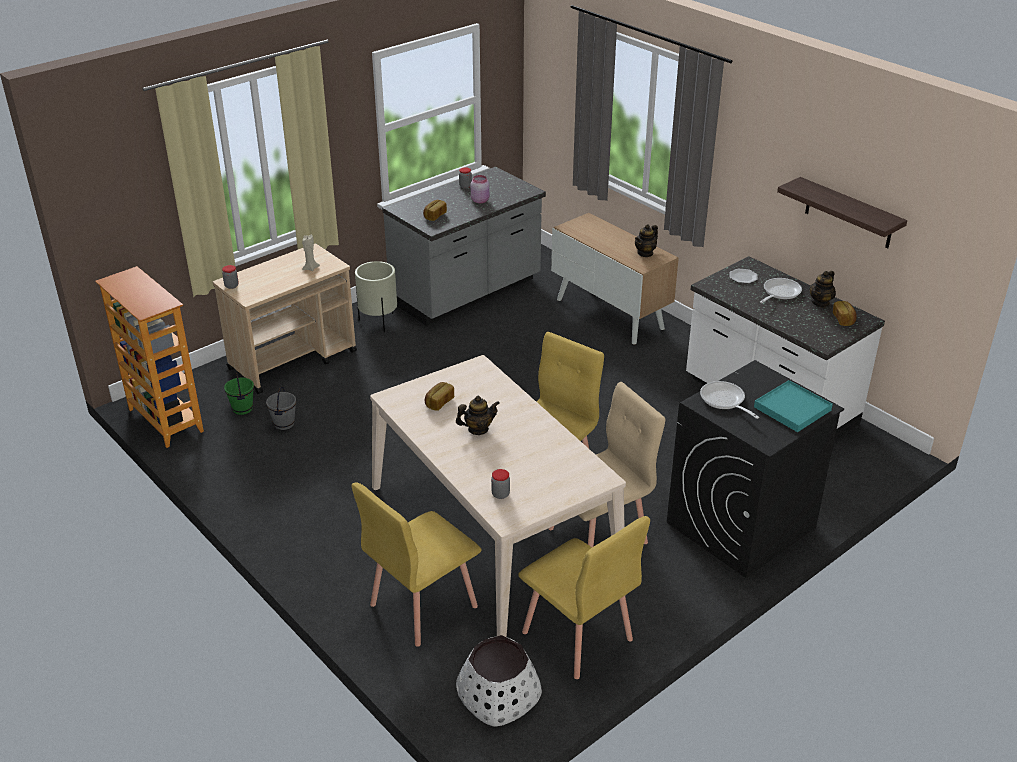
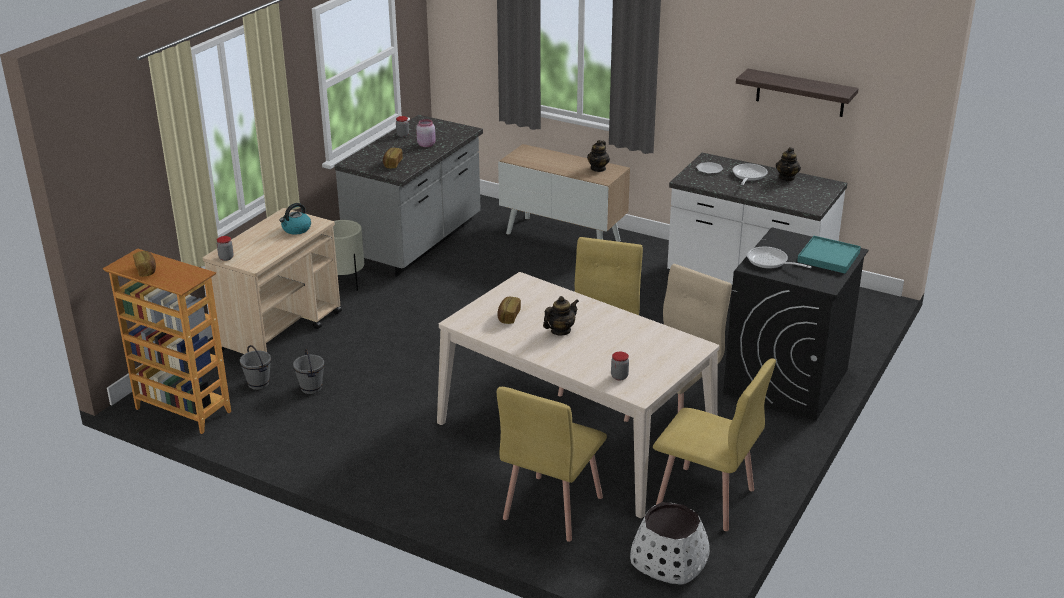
camera: 20 degrees left, 5 degrees down
green bucket [224,372,254,415] -> grey bucket [240,345,271,390]
beige candle [302,235,320,271] -> kettle [280,203,311,235]
bread [833,301,857,326] -> bread moved to [133,251,156,277]

